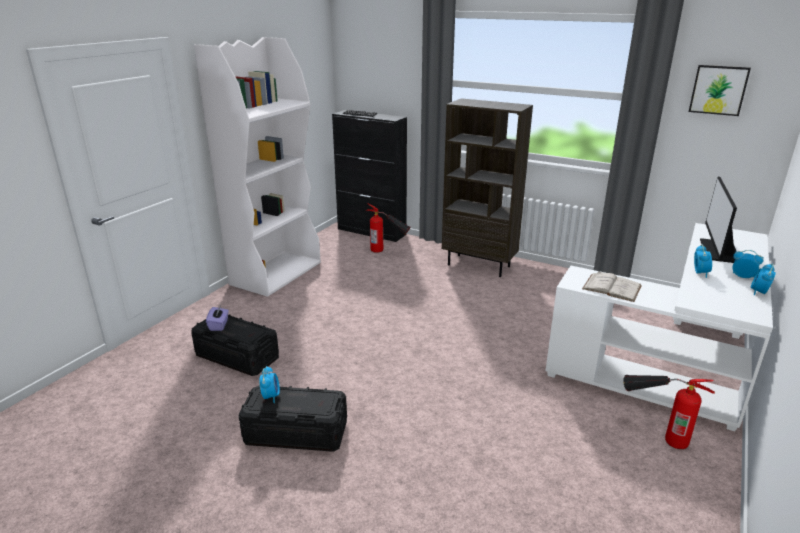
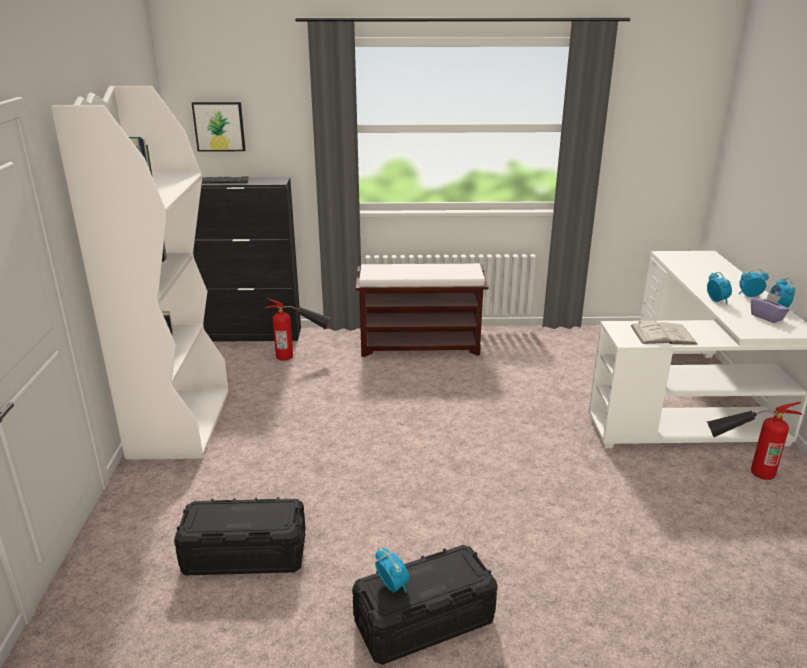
camera: 30 degrees left, 0 degrees up
purple tissue box [206,306,229,331] -> purple tissue box moved to [751,292,790,323]
brown bookcase [442,98,533,277] -> brown bench [356,263,489,357]
picture [689,65,751,116] -> picture moved to [192,102,246,152]
monitor [700,177,737,263] -> none

